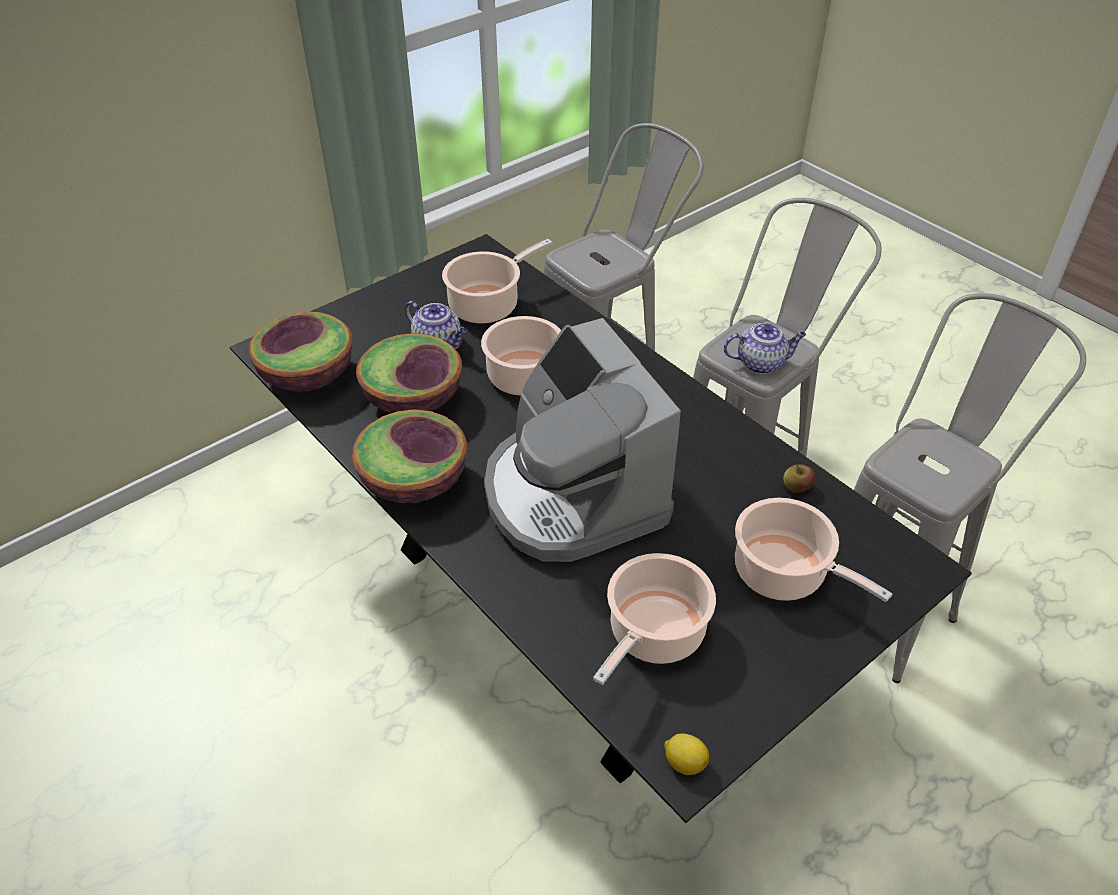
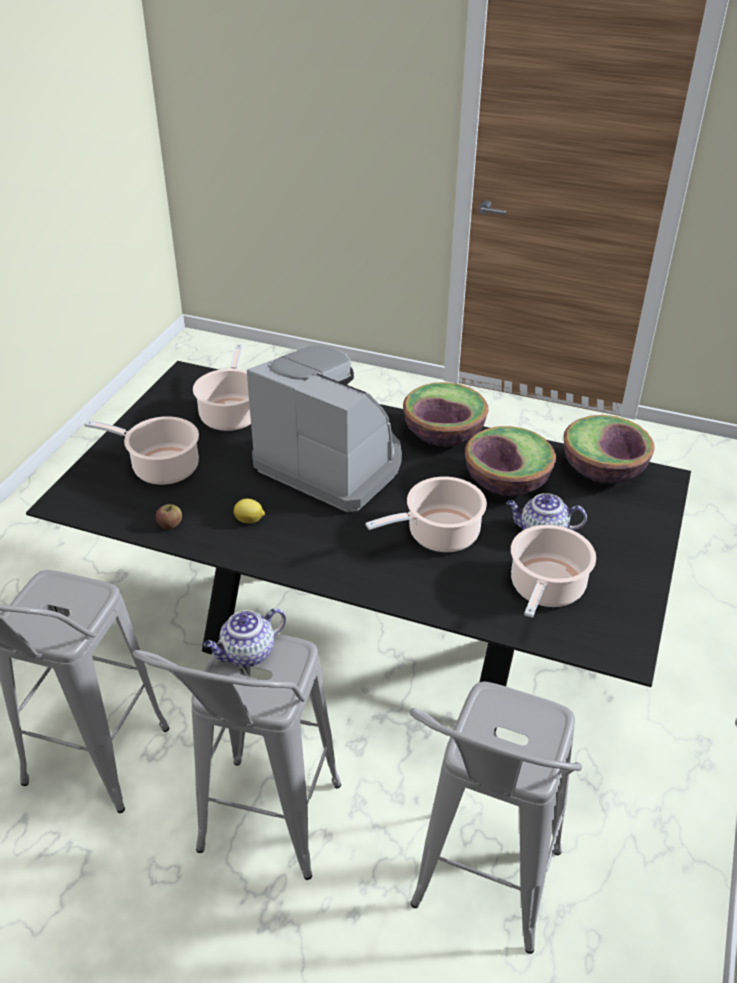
camera: 150 degrees right, 5 degrees down
lemon [664,733,709,775] -> lemon moved to [234,499,265,524]

